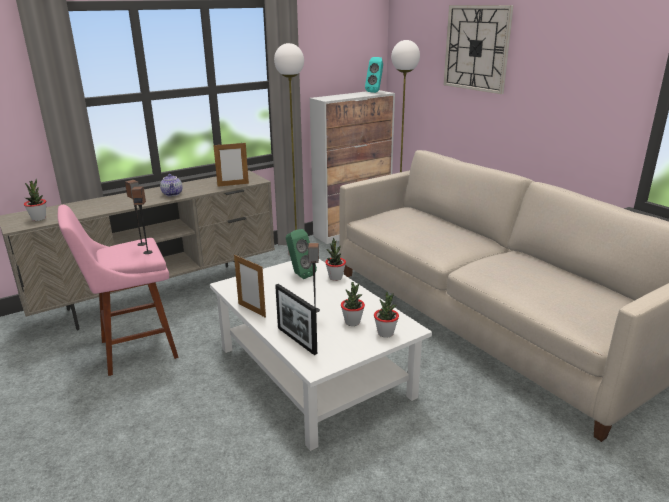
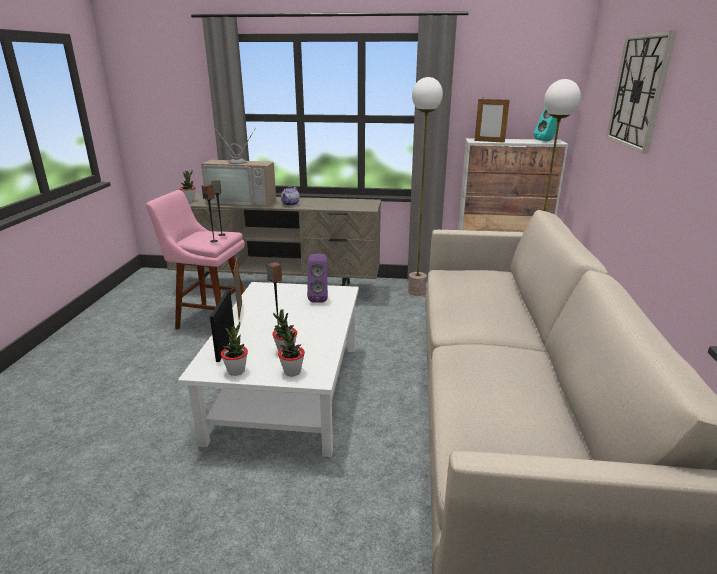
camera: 40 degrees right, 0 degrees up
picture frame [213,143,249,187] -> picture frame moved to [474,98,510,143]
green speaker [286,229,317,279] -> purple speaker [307,254,328,303]
potted plant [325,237,346,281] -> potted plant moved to [221,322,248,376]
none -> television [201,127,276,207]

